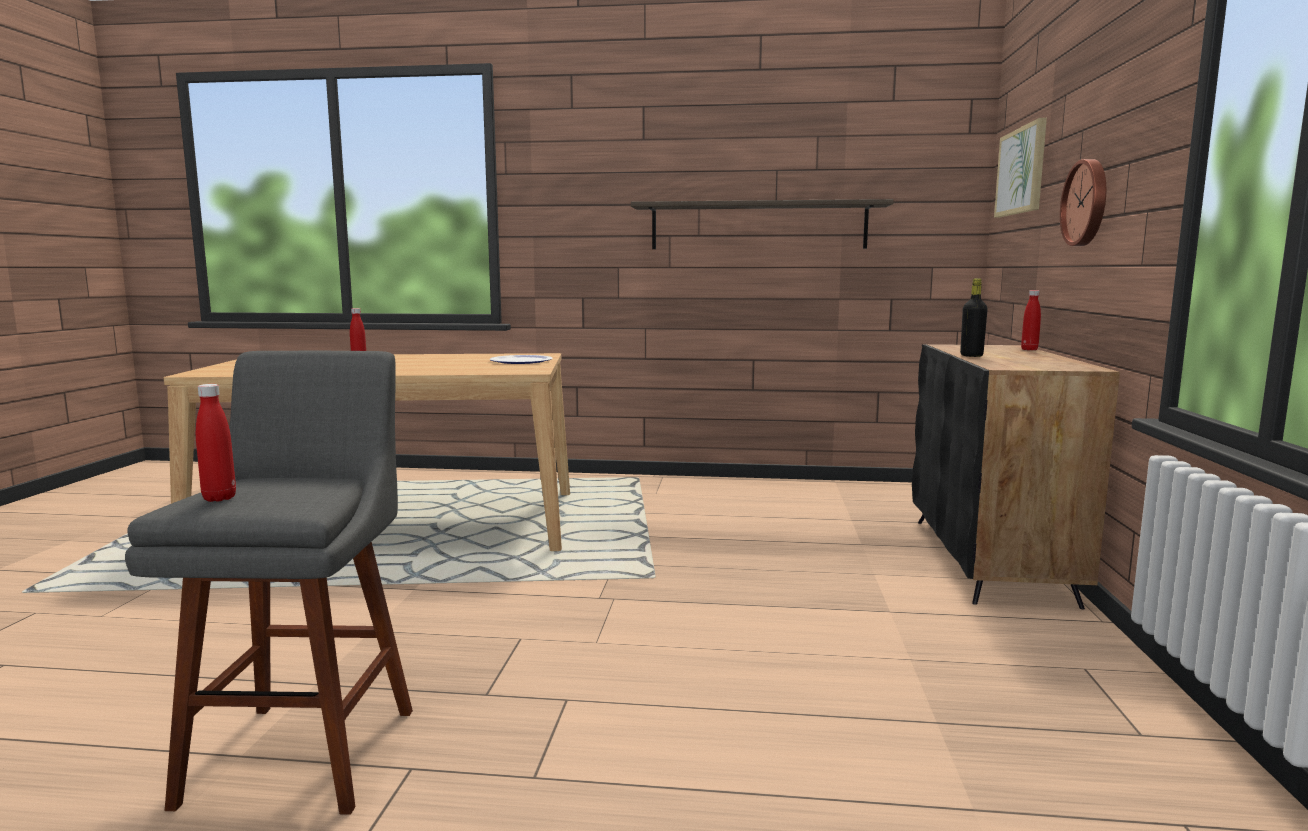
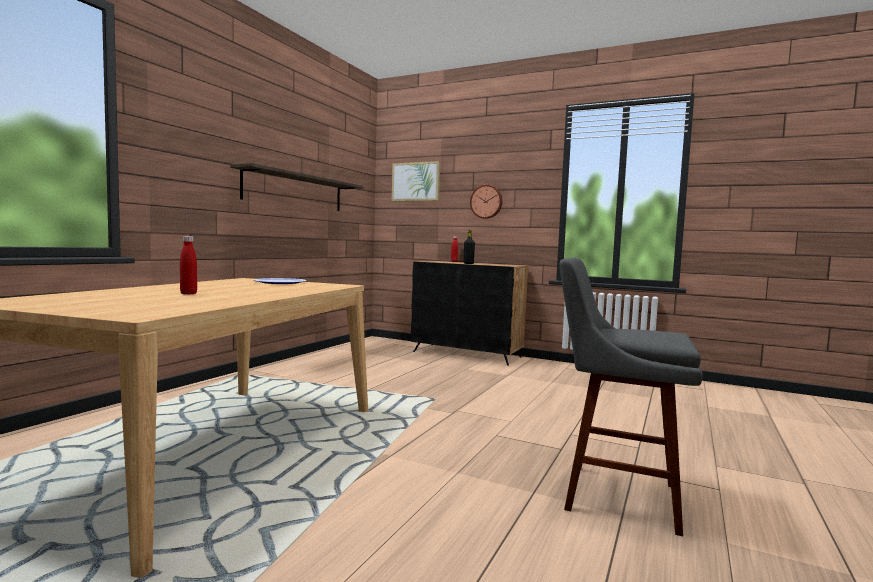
camera: 70 degrees left, 5 degrees down
red bottle [196,384,236,502] -> none

